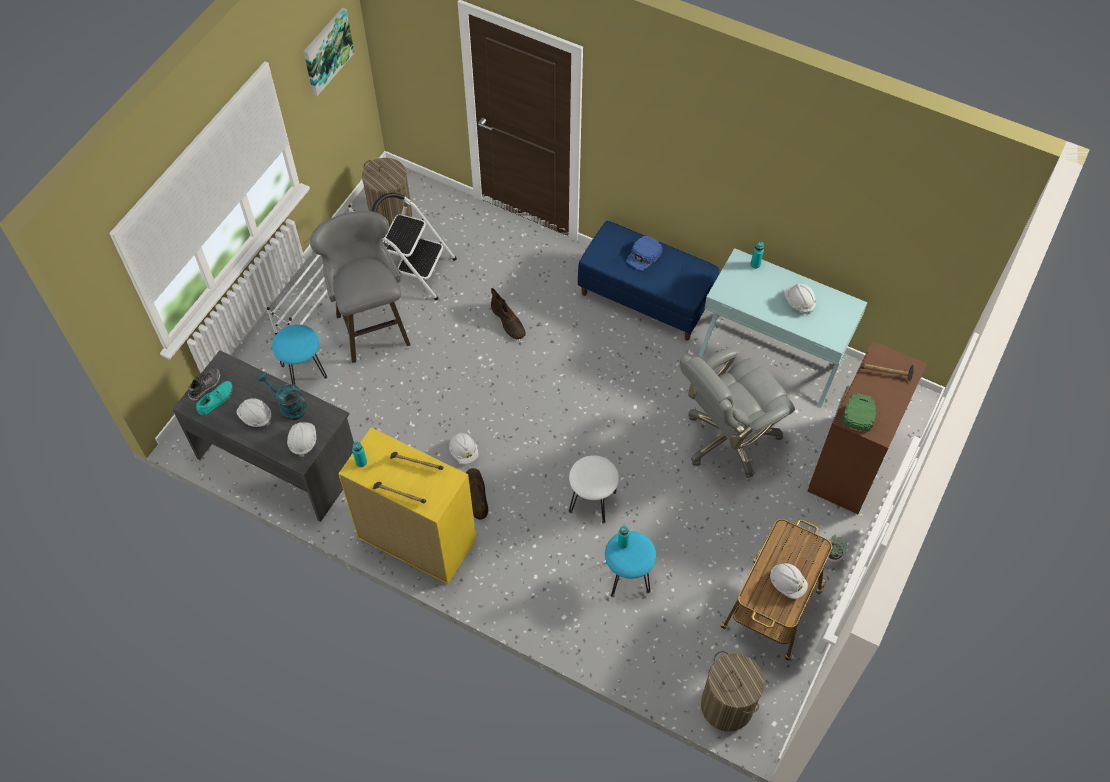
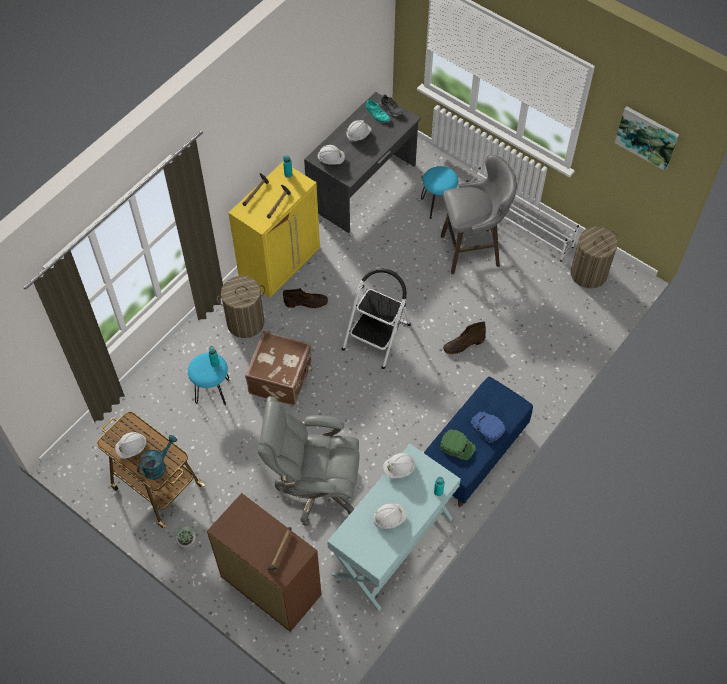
camera: 100 degrees right, 0 degrees up
turquoise watering can [257,372,307,420] -> turquoise watering can moved to [137,435,177,480]
step ladder [372,193,457,300] -> step ladder moved to [342,269,411,369]
white hard hat [449,432,478,464] -> white hard hat moved to [383,453,415,479]
white stool [569,455,619,524] -> brown suitcase [245,331,312,405]
grey office chair [680,347,795,478] -> grey office chair turned 60 degrees counterclockwise [258,396,360,525]
laundry basket [701,651,765,732] -> laundry basket moved to [217,276,265,338]
green cap [842,393,876,433] -> green cap moved to [440,429,476,461]

